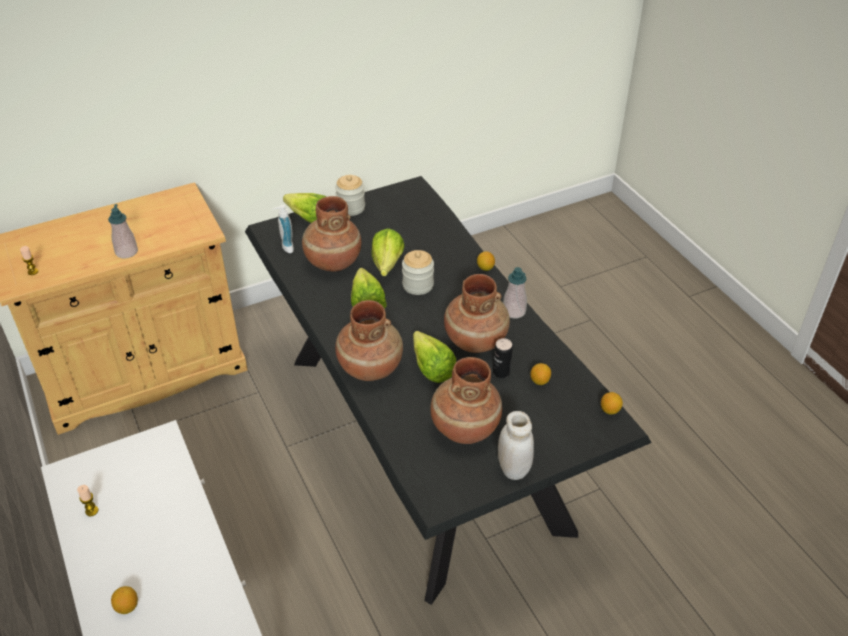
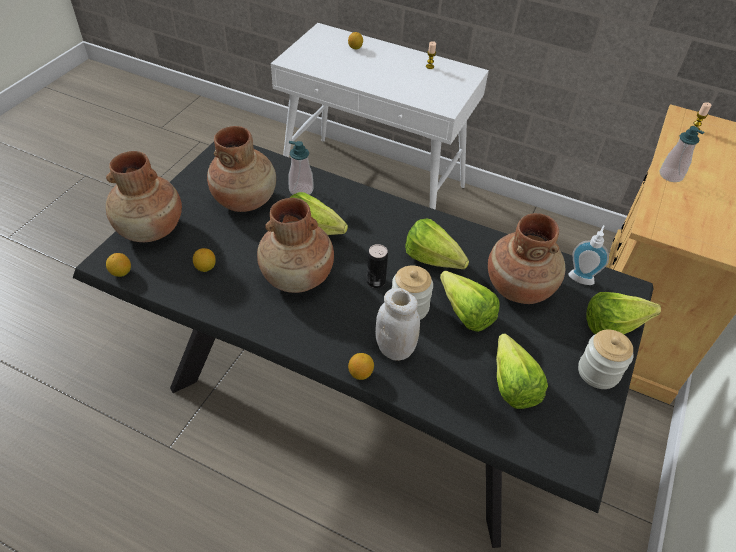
camera: 140 degrees right, 5 degrees up
brown vase [335,300,403,381] -> brown vase moved to [106,151,182,242]
can [493,338,513,378] -> can moved to [367,244,388,288]
white jar [498,411,534,480] -> white jar moved to [375,288,420,361]
soap dispenser [503,267,527,319] -> soap dispenser moved to [288,141,314,195]
none -> lettuce [496,334,548,409]

